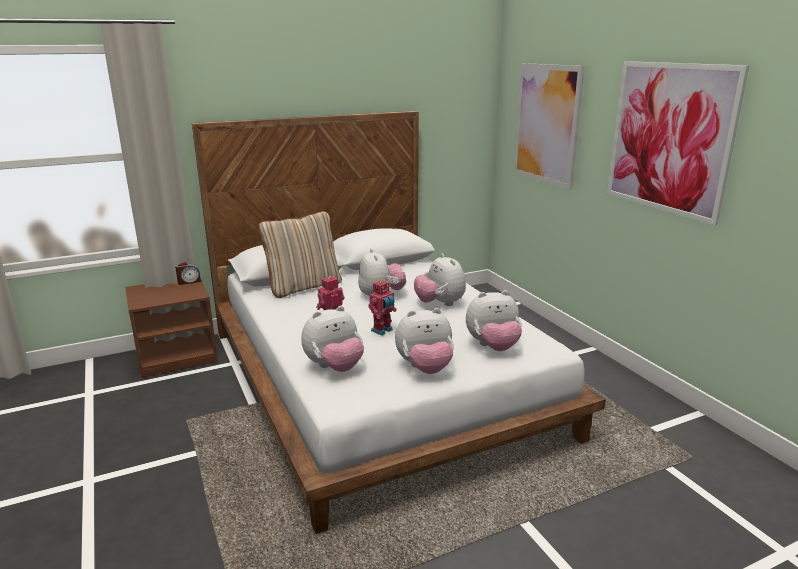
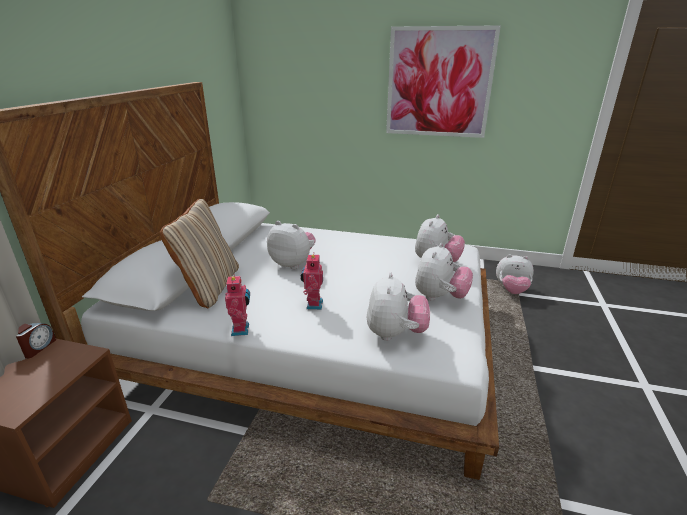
camera: 50 degrees left, 5 degrees up
toy robot [368,280,397,336] -> toy robot moved to [225,274,250,336]
plush toy [414,254,466,306] -> plush toy moved to [496,254,534,294]
picture [514,63,585,190] -> none

